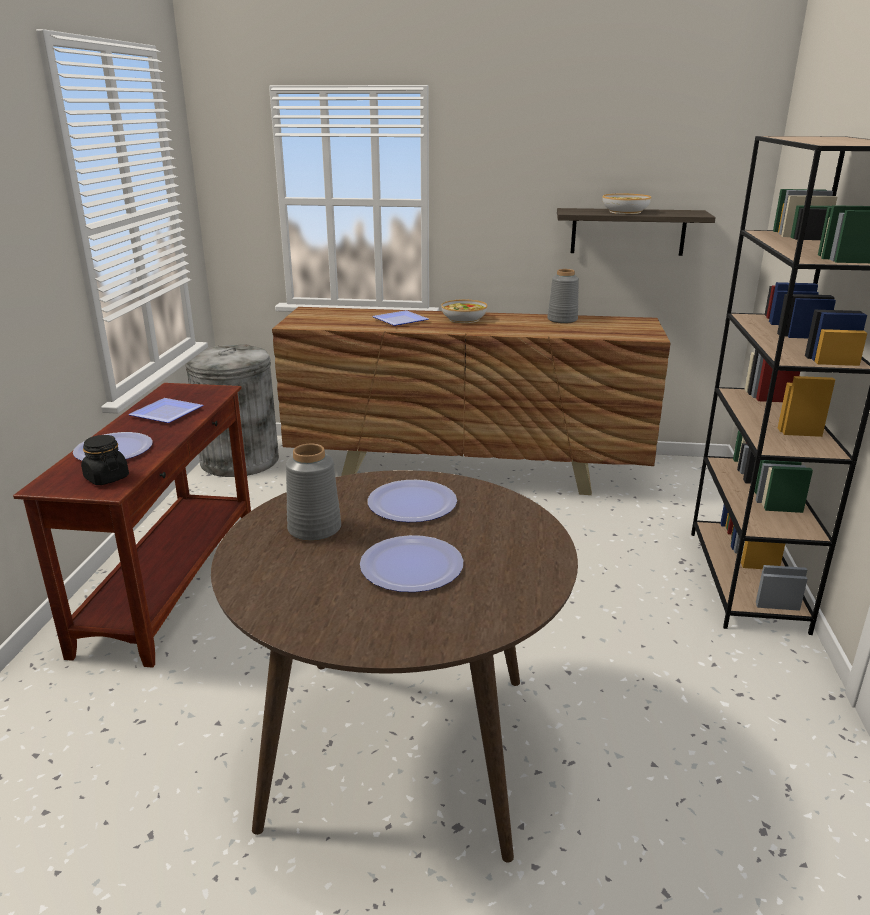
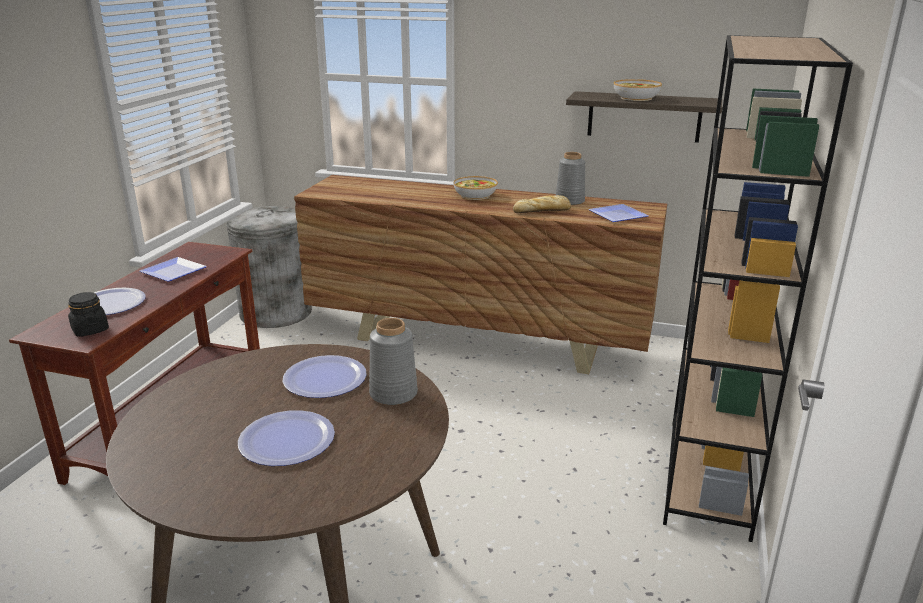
camera: 10 degrees right, 0 degrees up
grey vase [286,444,341,541] -> grey vase moved to [369,318,418,405]
plate [372,310,428,326] -> plate moved to [589,204,649,222]
none -> bread [513,195,571,213]

